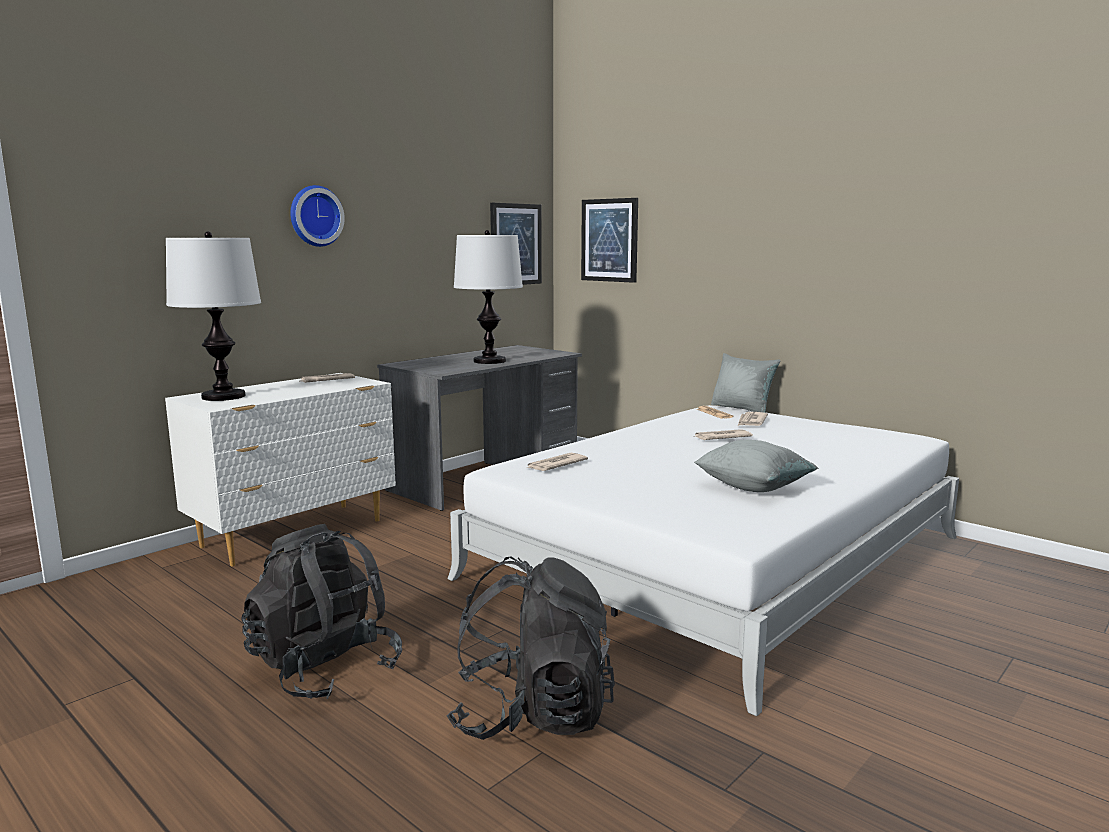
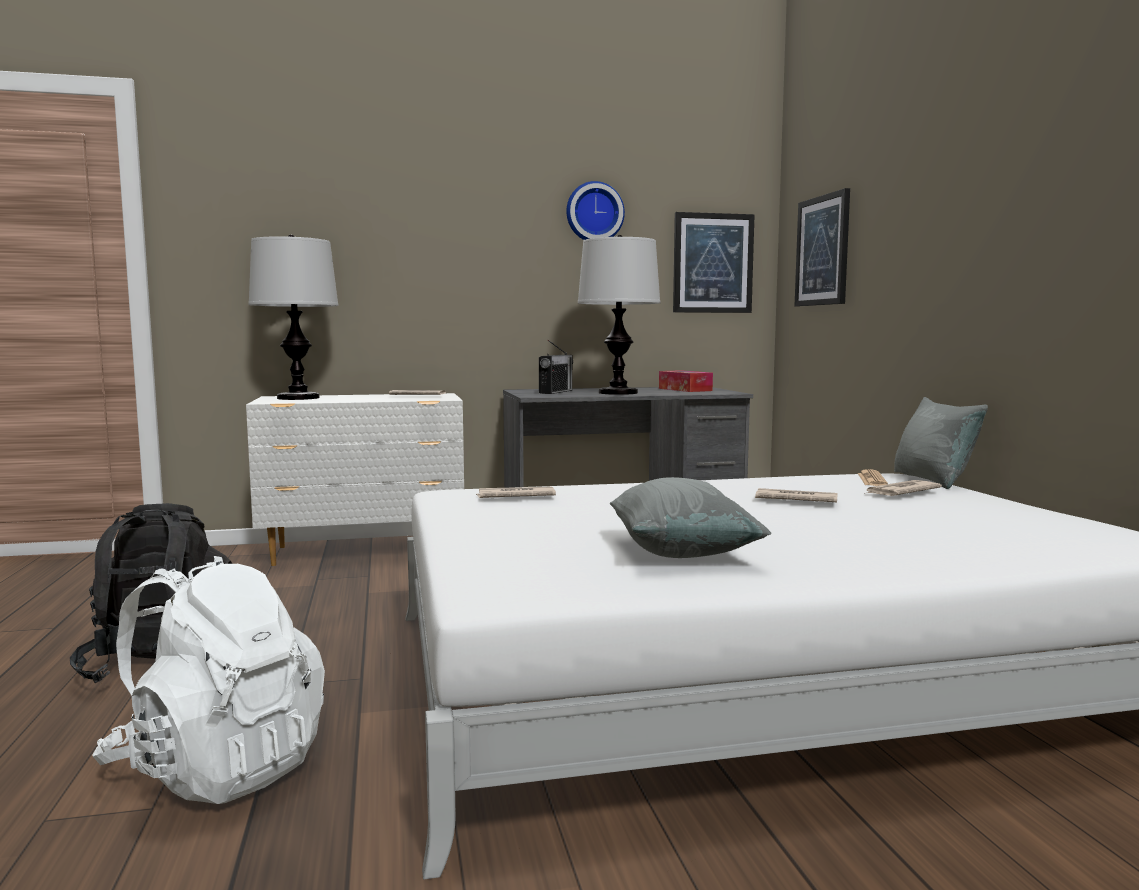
camera: 35 degrees right, 5 degrees down
wall clock [290,185,345,247] -> wall clock moved to [566,181,625,240]
black backpack [447,557,615,740] -> white backpack [92,556,325,804]
none -> radio [539,340,573,394]
none -> tissue box [659,370,713,392]

